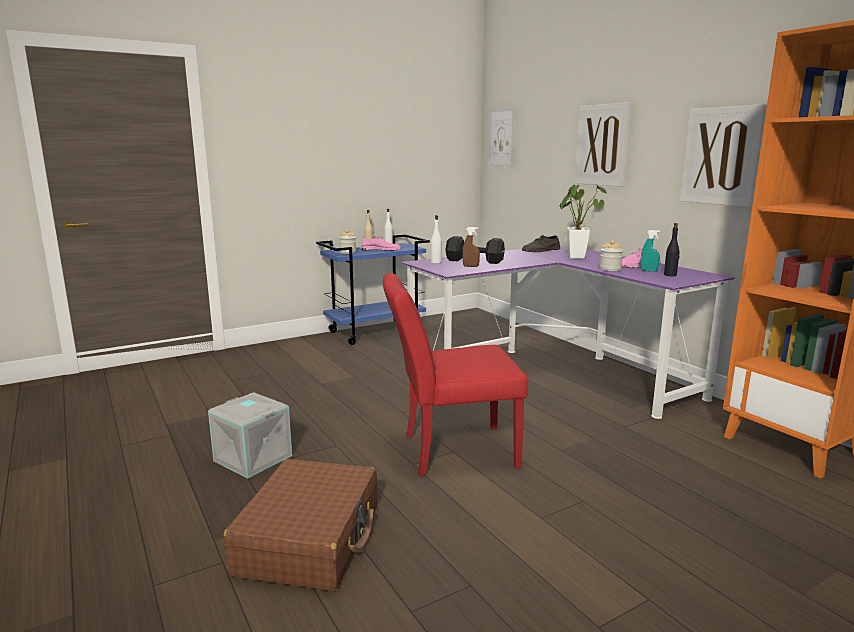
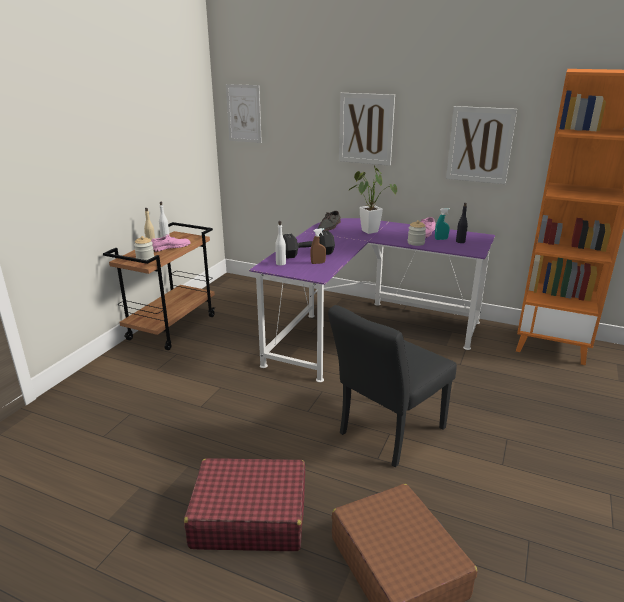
camera: 35 degrees left, 10 degrees up
grey storage box [208,392,292,479] -> red suitcase [184,458,305,551]
blue cart [316,234,430,345] -> brown cart [103,222,215,350]
red chair [383,273,528,476] -> black chair [328,305,457,467]

